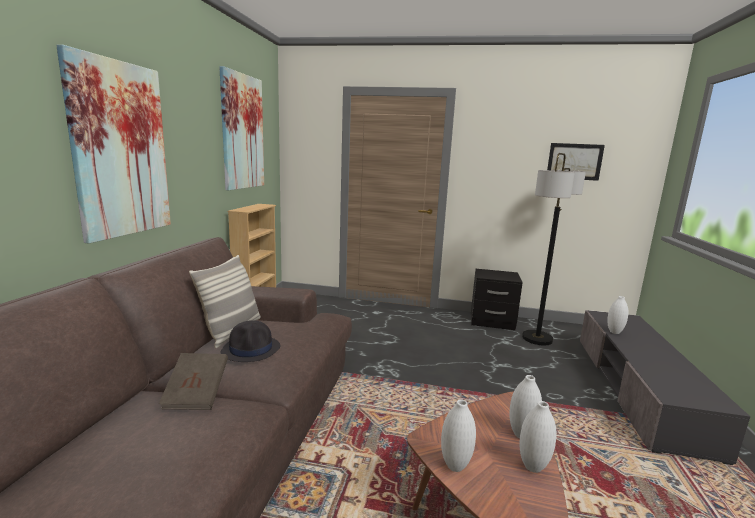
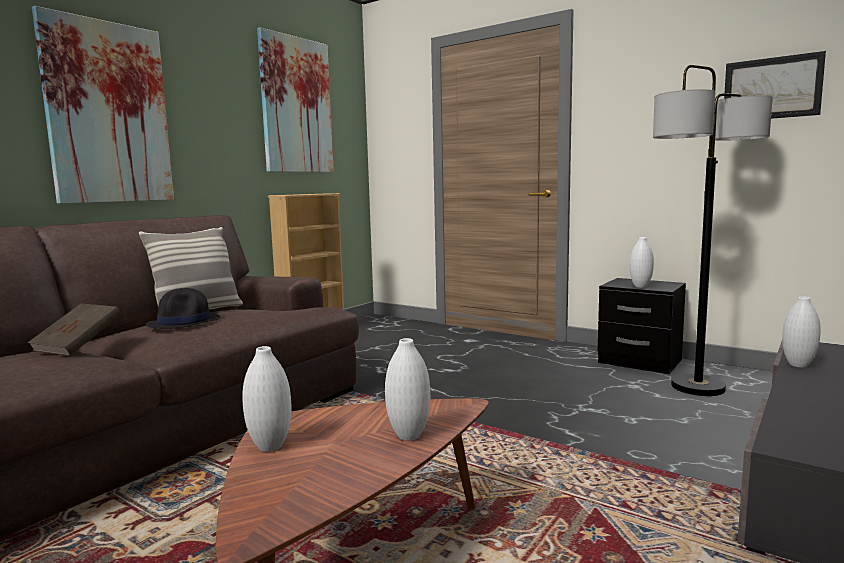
camera: 25 degrees right, 5 degrees down
white vase [519,401,557,473] -> white vase moved to [630,237,654,288]

